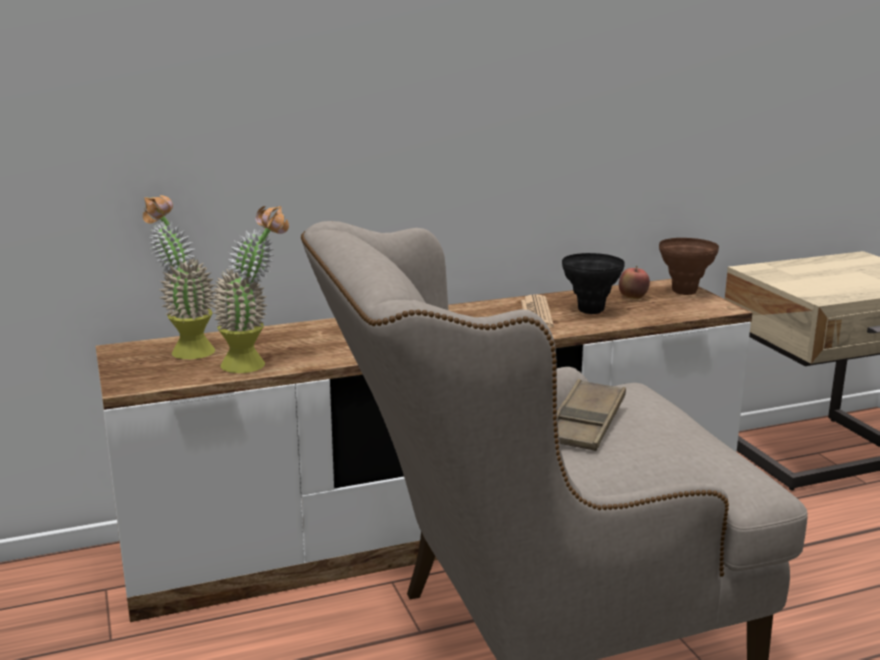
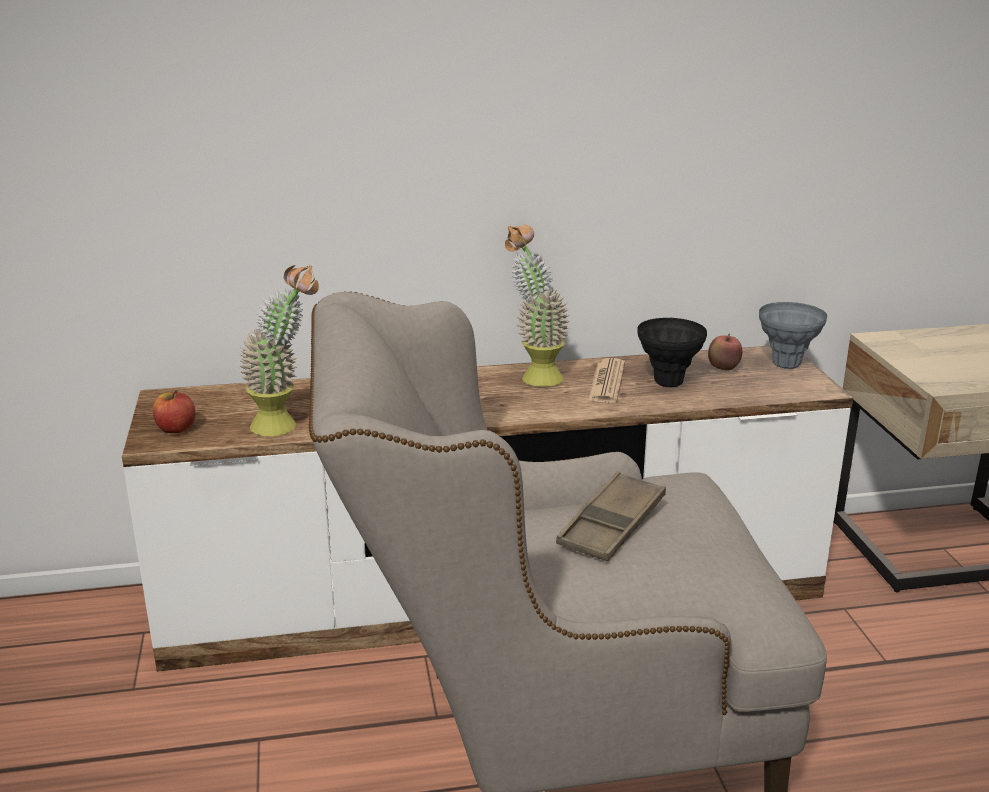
camera: 10 degrees right, 5 degrees up
potted plant [142,195,215,359] -> potted plant moved to [505,224,570,387]
brown vase [659,238,719,295] -> grey vase [759,302,827,369]
none -> apple [153,390,196,433]

